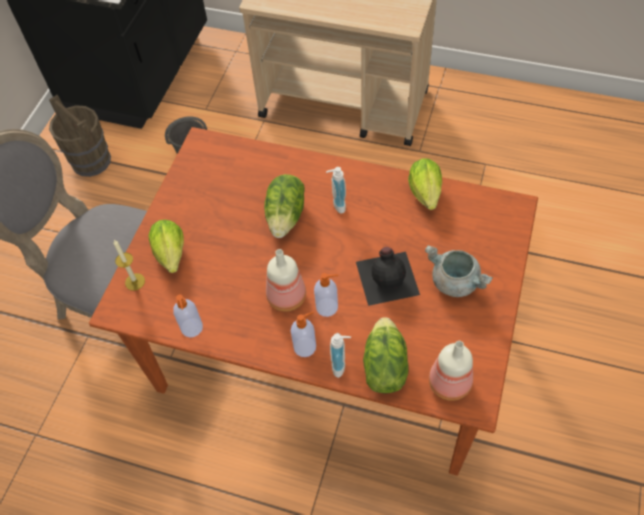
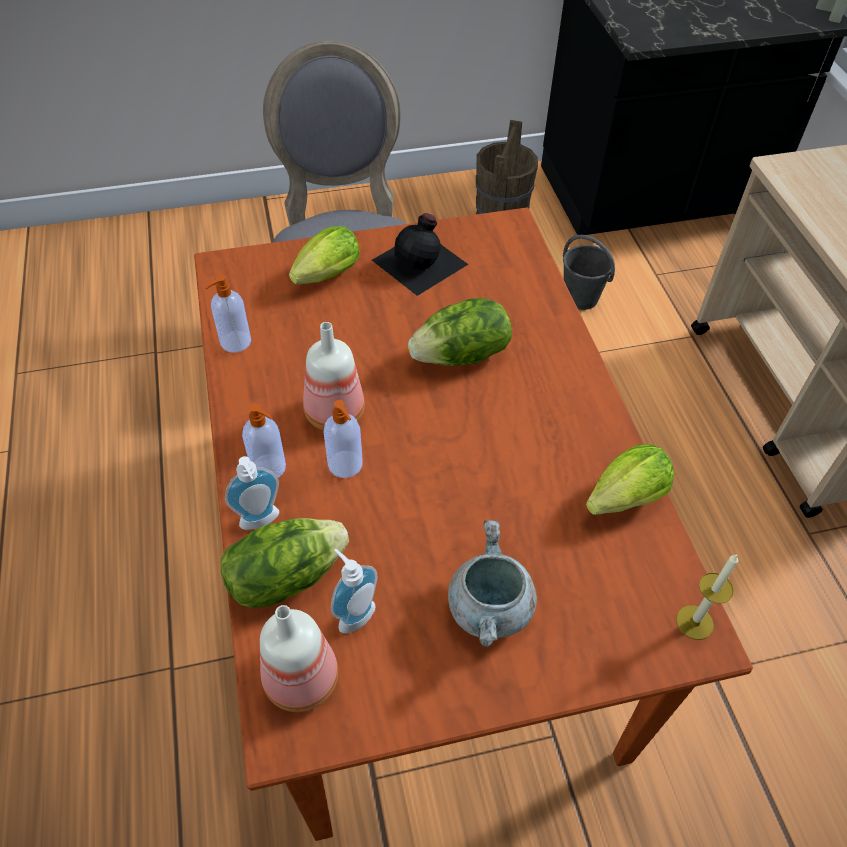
camera: 55 degrees right, 5 degrees down
candle [113,240,145,291] -> candle moved to [676,555,738,640]
soap dispenser [326,167,346,214] -> soap dispenser moved to [331,549,377,633]
black bottle [356,247,420,306] -> black bottle moved to [372,213,468,296]

